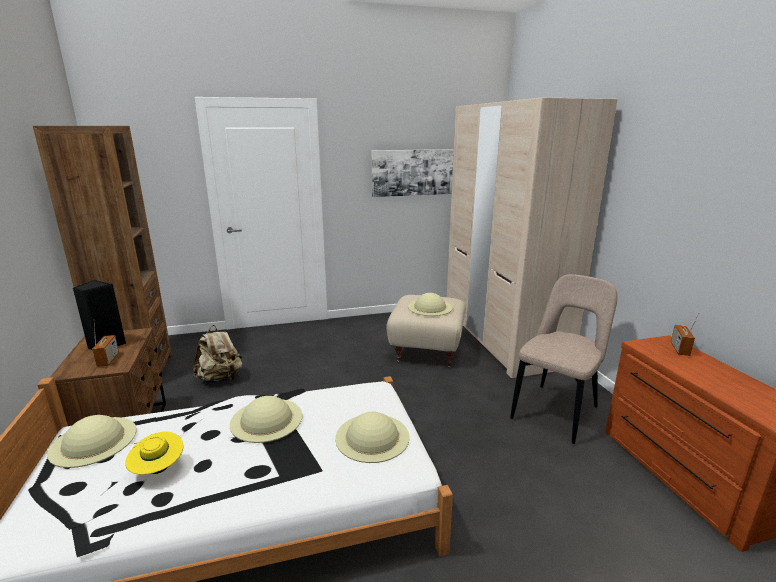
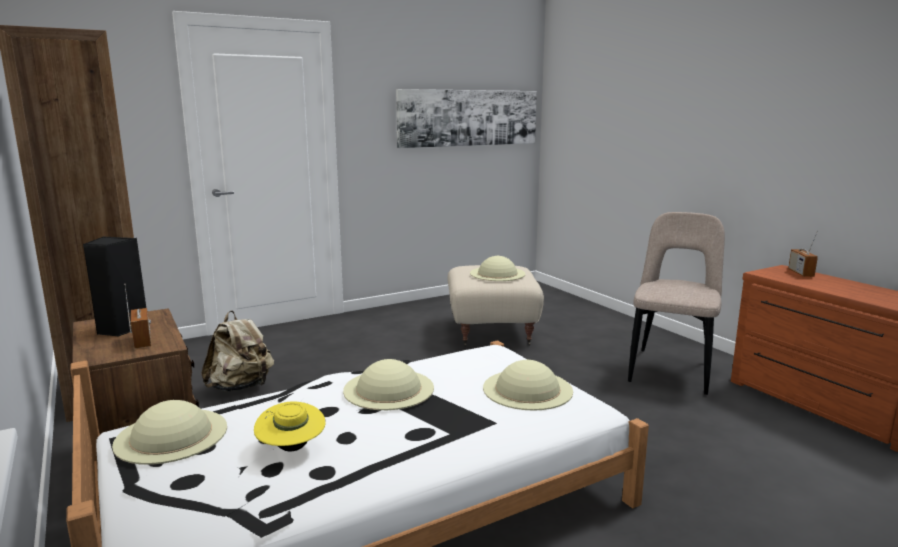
camera: 15 degrees left, 5 degrees down
beige wardrobe [447,98,617,378] -> none

